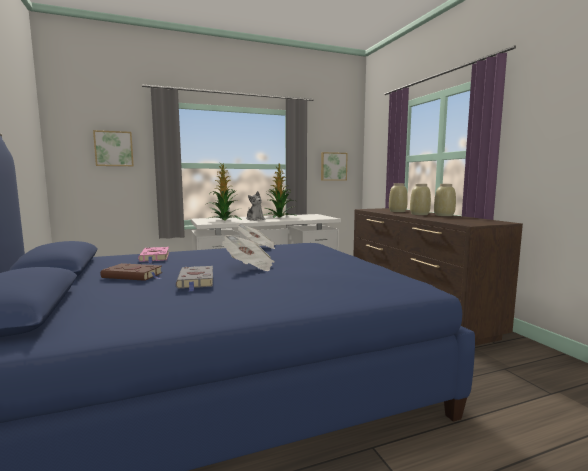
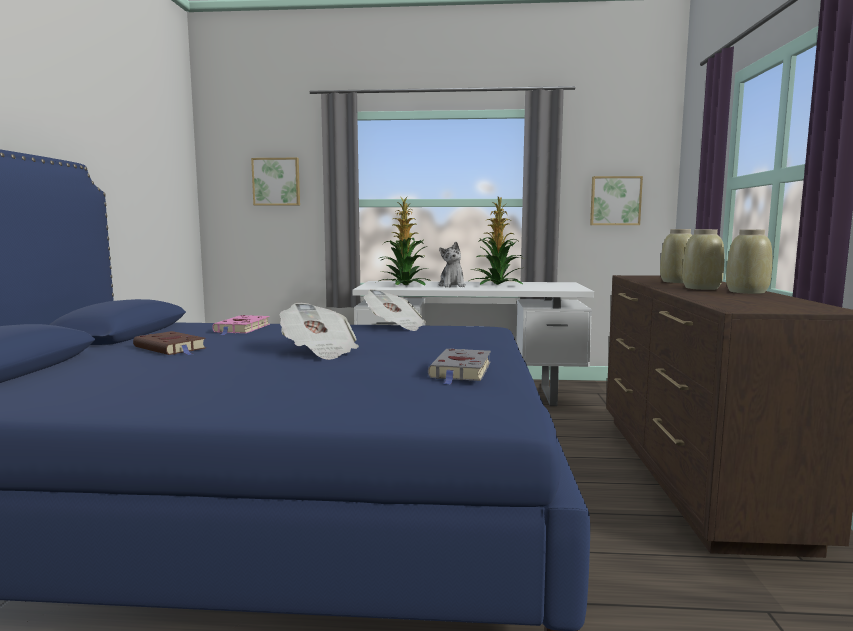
camera: 25 degrees right, 0 degrees up
grey book [176,266,213,291] -> grey book moved to [428,348,491,385]

